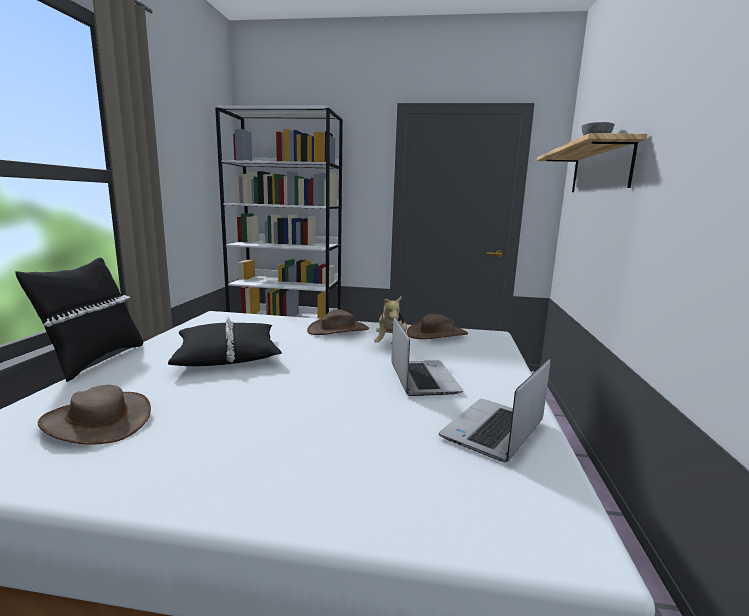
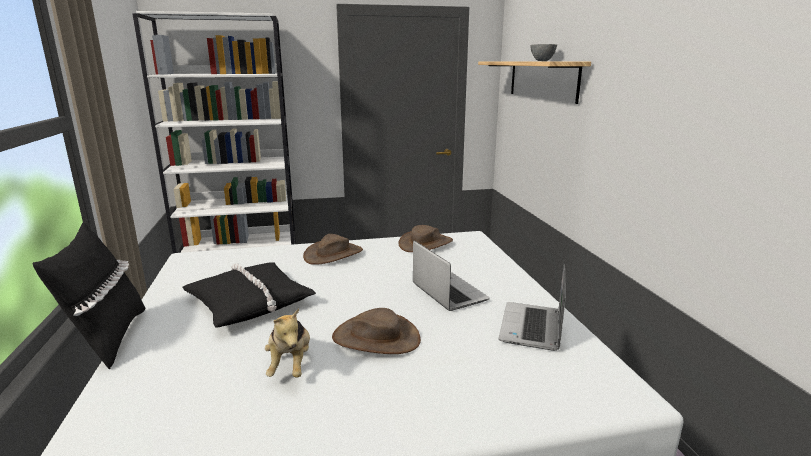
camera: 20 degrees left, 5 degrees up
brown hat [38,385,151,445] -> brown hat moved to [332,308,421,354]
plush toy [374,296,407,344] -> plush toy moved to [265,308,310,377]

